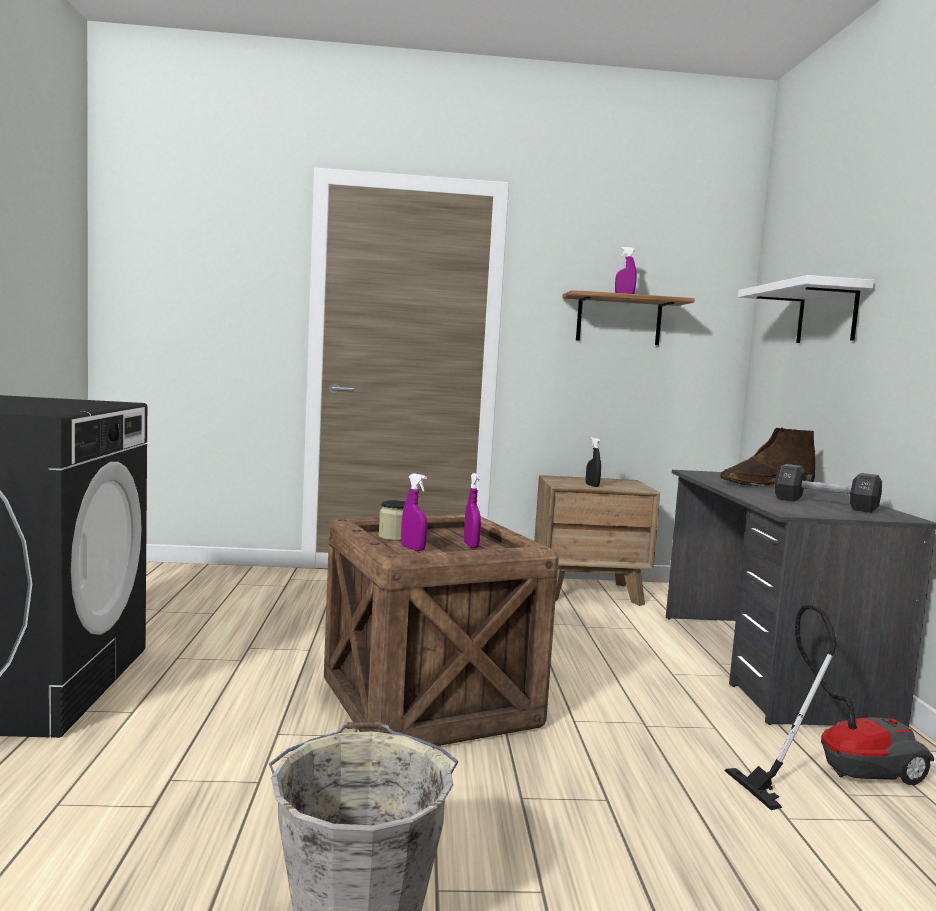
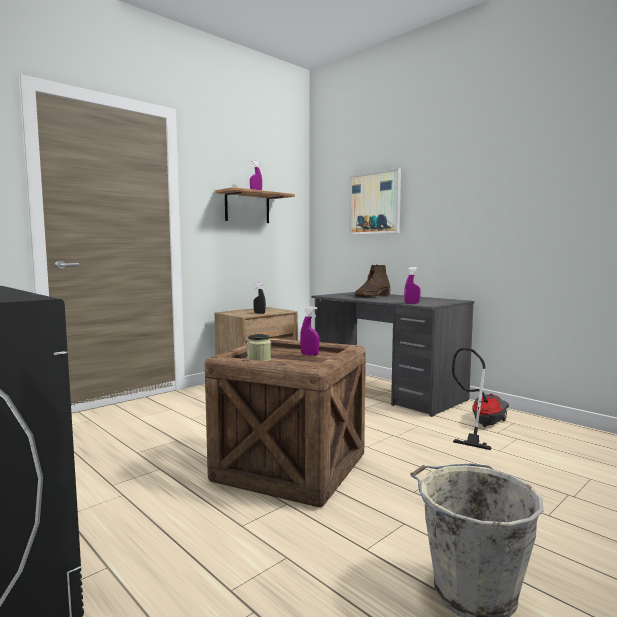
camera: 40 degrees left, 0 degrees up
purple spray bottle [401,473,428,551] -> purple spray bottle moved to [404,267,421,304]
white shelf [738,275,874,343] -> picture [349,168,401,235]
black dumbbell [775,464,882,513] -> none

